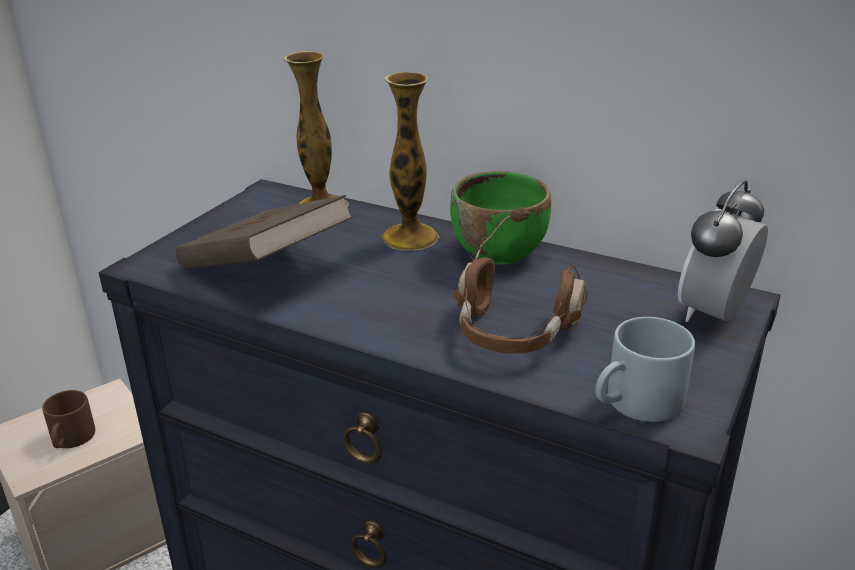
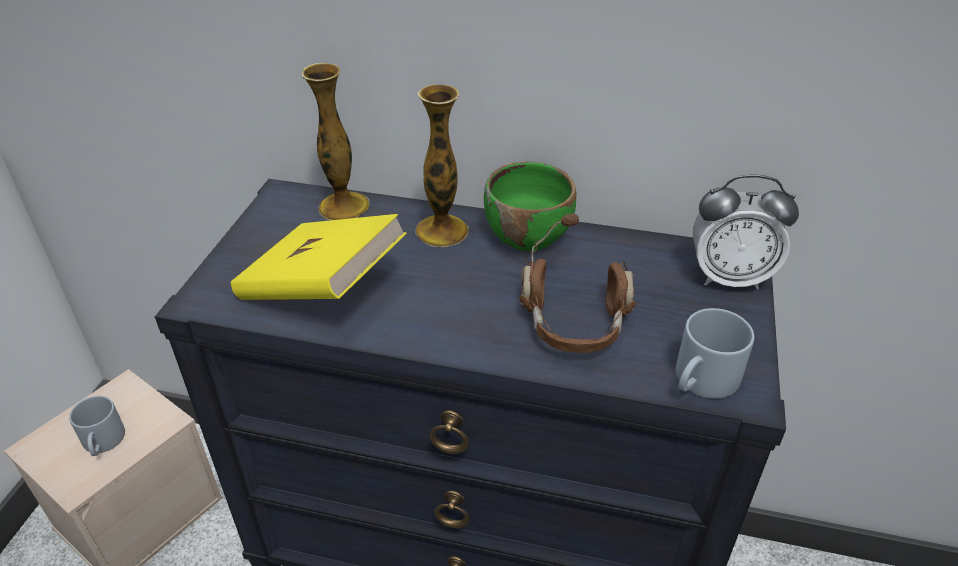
camera: 15 degrees left, 10 degrees up
brown mug [42,390,95,448] -> grey mug [69,396,125,456]
brown book [176,195,354,269] -> yellow book [231,214,407,300]
alarm clock [678,180,768,322] -> alarm clock turned 105 degrees counterclockwise [693,175,799,289]

